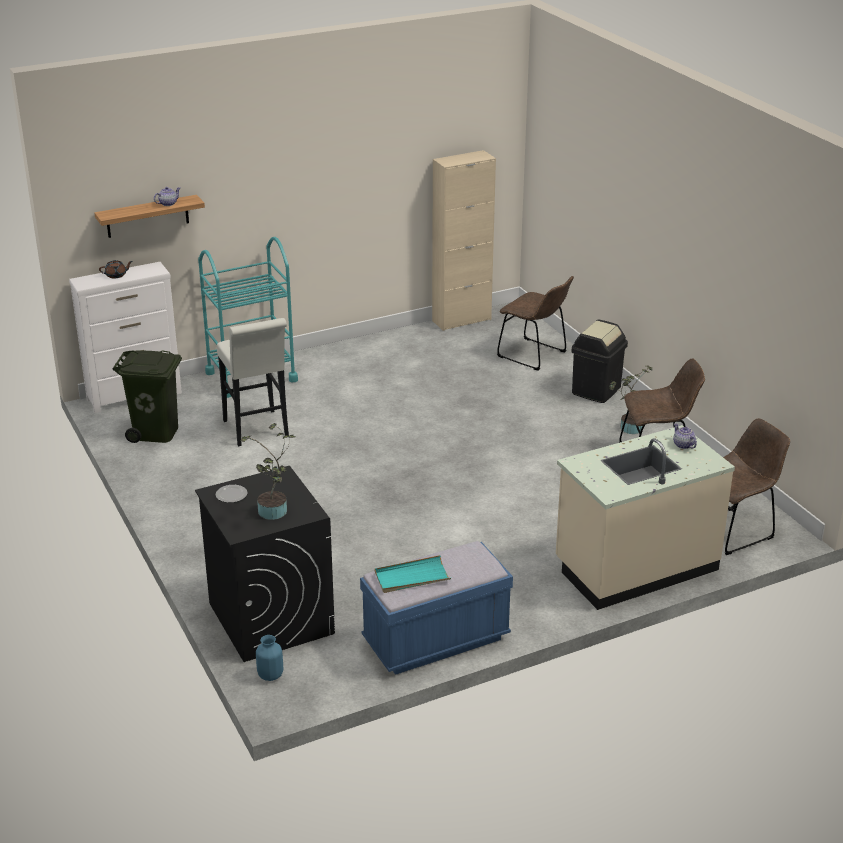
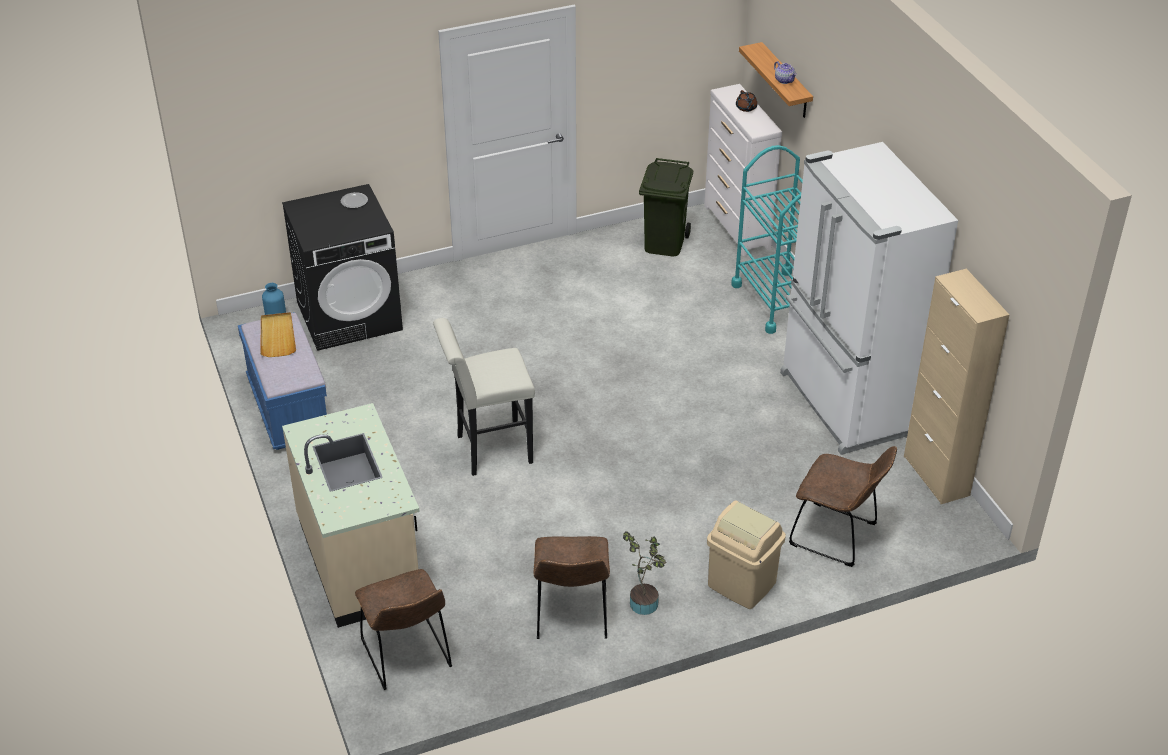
camera: 95 degrees right, 10 degrees up
white stool [217,318,289,446] -> white stool moved to [433,318,535,476]
potted plant [241,423,295,520] -> none
turquoise tray [375,555,451,593] -> beige tray [260,312,296,357]
brown chair [497,276,574,371] -> brown chair turned 105 degrees counterclockwise [789,446,897,567]
black trash can [571,319,628,403] -> beige trash can [707,501,786,609]
teapot [673,423,697,449] -> none
none -> white fridge [780,142,958,455]

